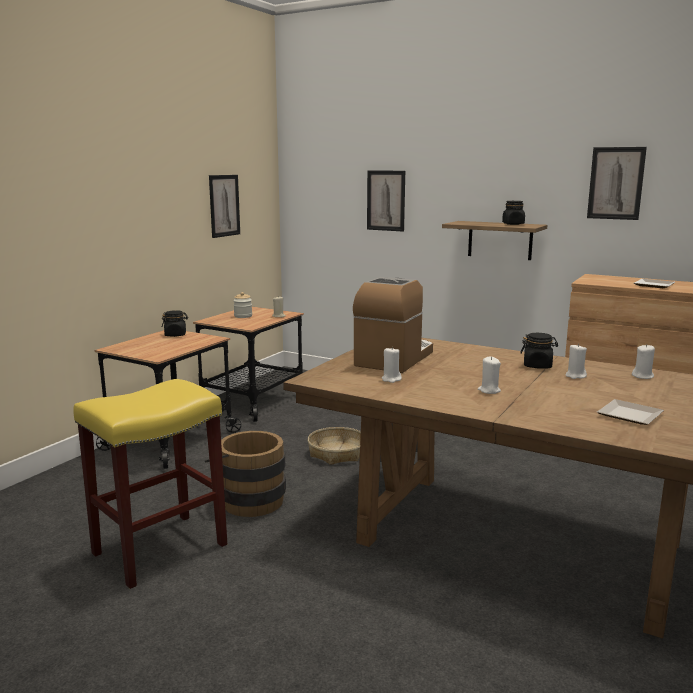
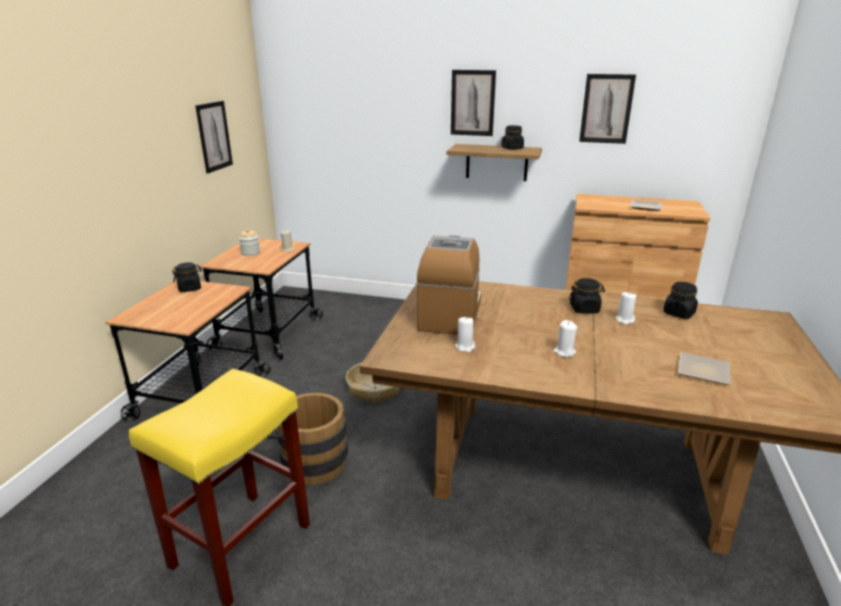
camera: 15 degrees left, 10 degrees up
picture [367,170,405,231] -> picture moved to [451,70,496,136]
white candle [632,344,655,379] -> black jar [663,282,698,319]

